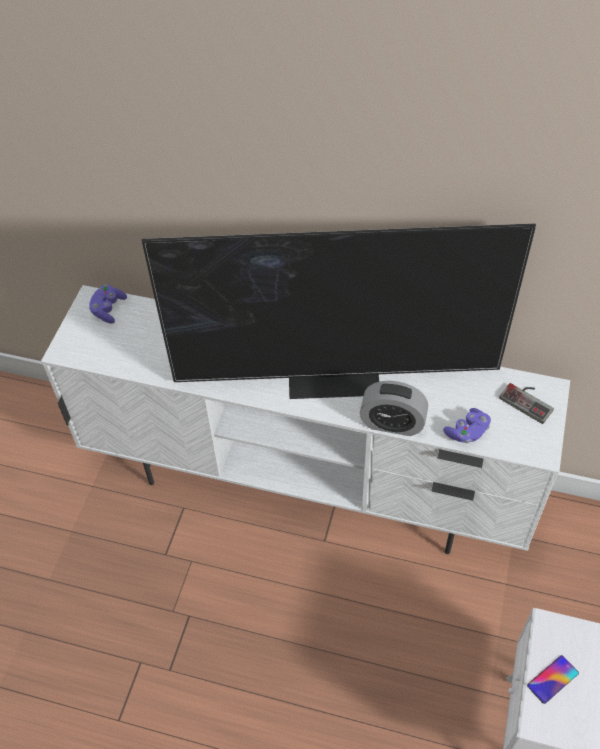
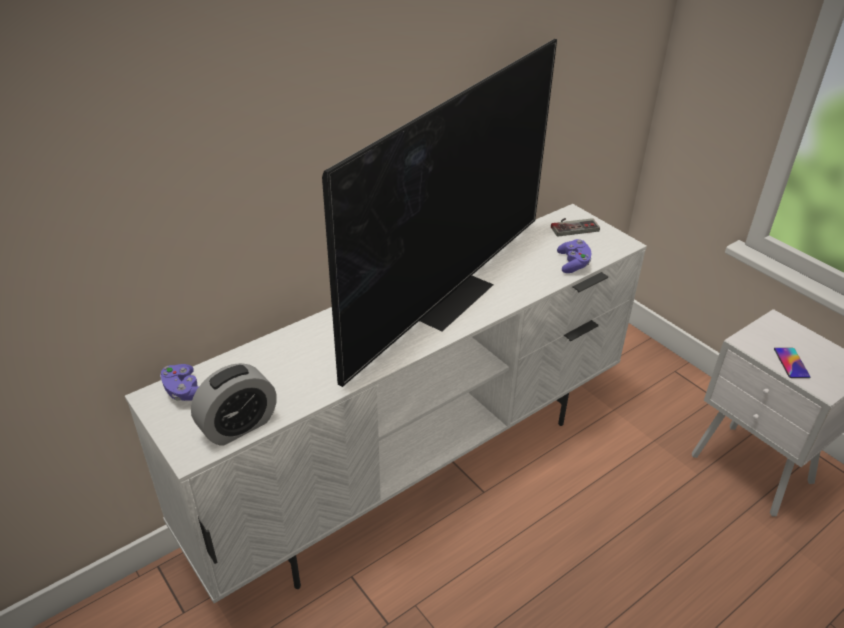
camera: 55 degrees left, 15 degrees down
alarm clock [360,381,428,436] -> alarm clock moved to [191,363,277,446]

